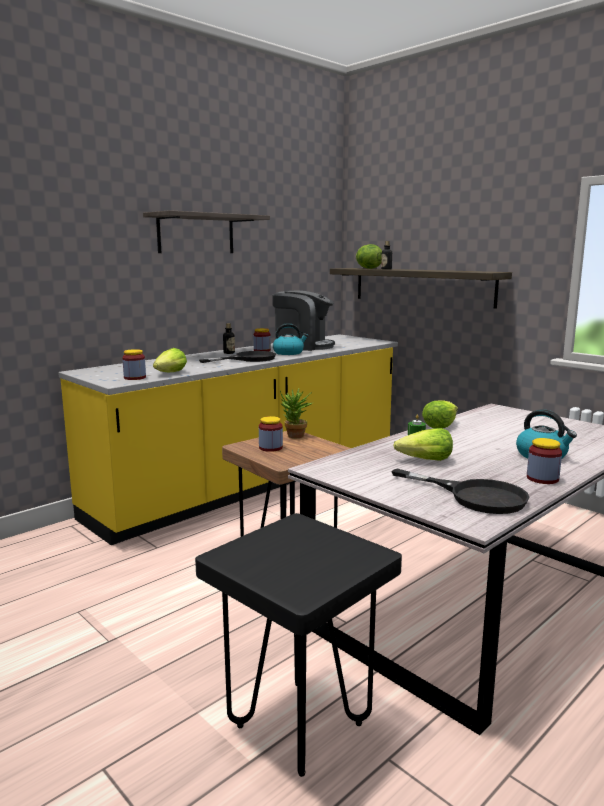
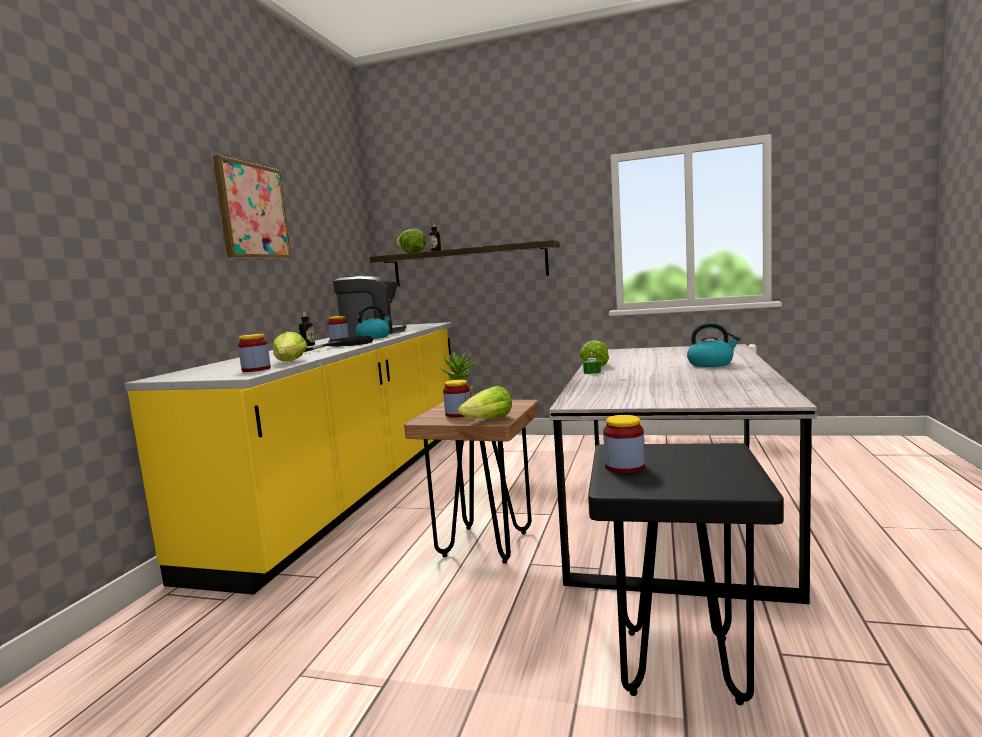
camera: 30 degrees left, 5 degrees down
shelf [143,210,270,253] -> picture [213,155,292,259]
black frying pan [391,469,530,514] -> none
lettuce [393,428,453,461] -> lettuce moved to [458,386,512,419]
jar [527,438,562,484] -> jar moved to [603,415,645,474]

